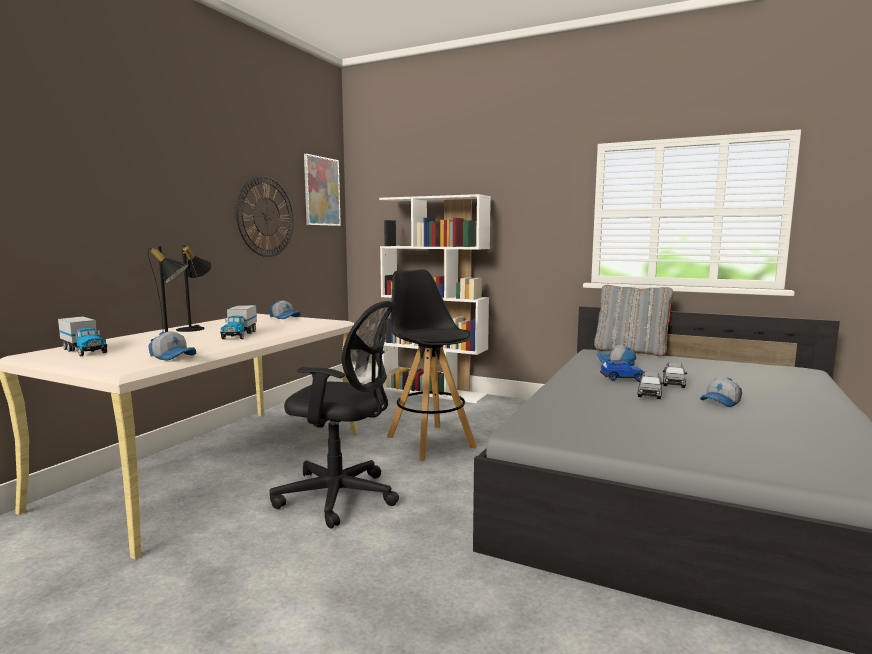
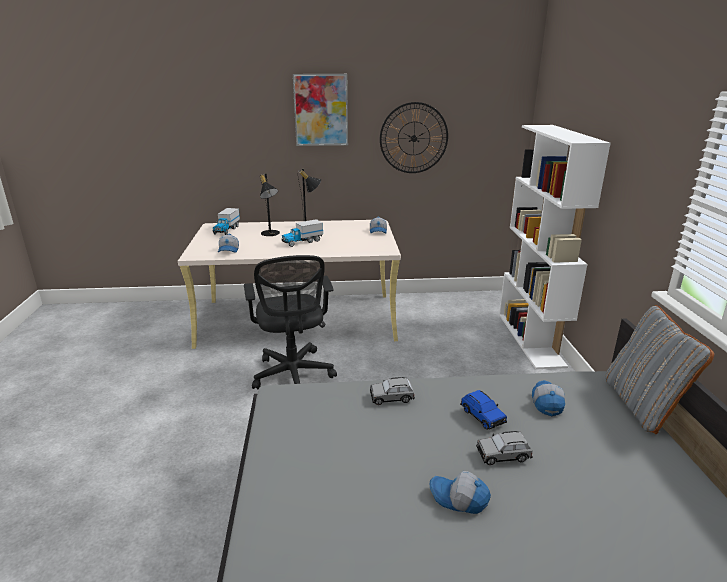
camera: 60 degrees right, 15 degrees up
picture [304,154,341,226] -> picture moved to [293,74,348,146]
black stool [387,270,477,461] -> none
grey toy car [638,372,663,399] -> grey toy car moved to [370,377,415,405]

